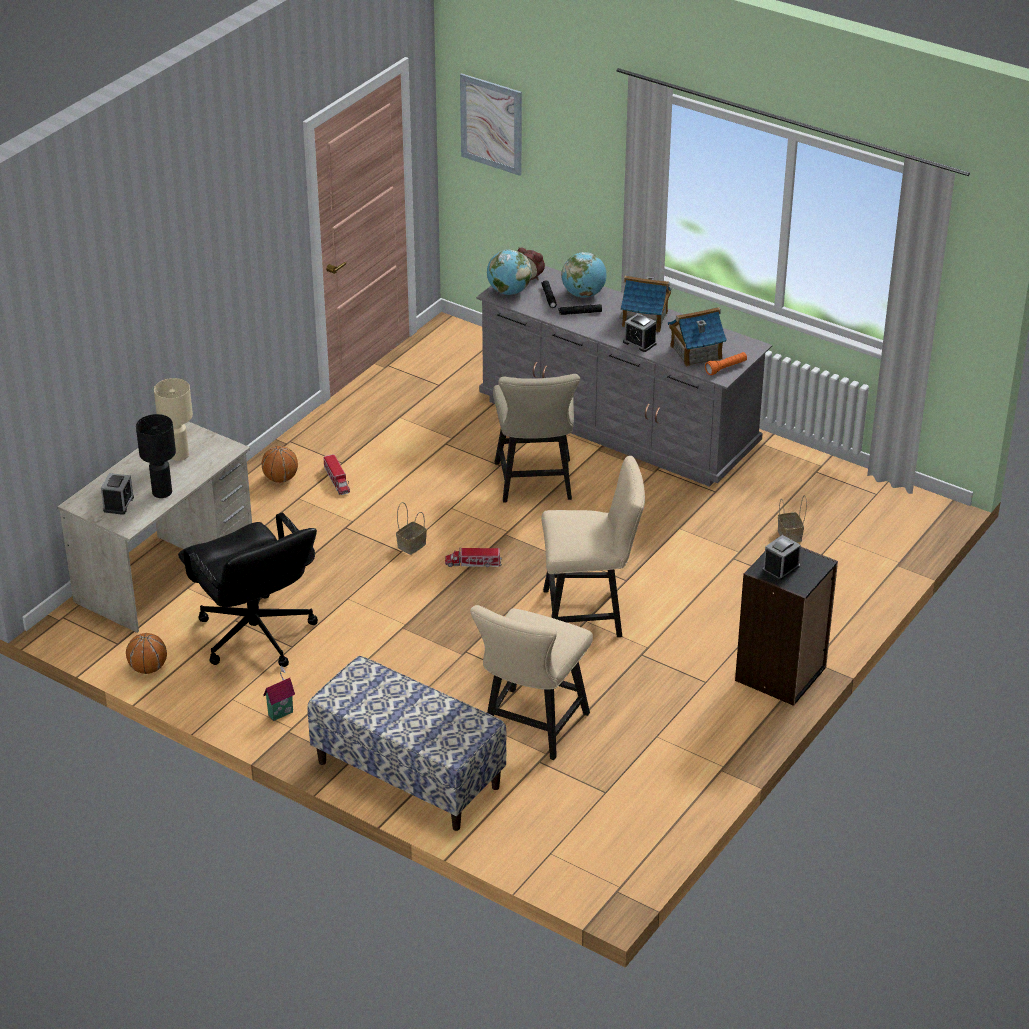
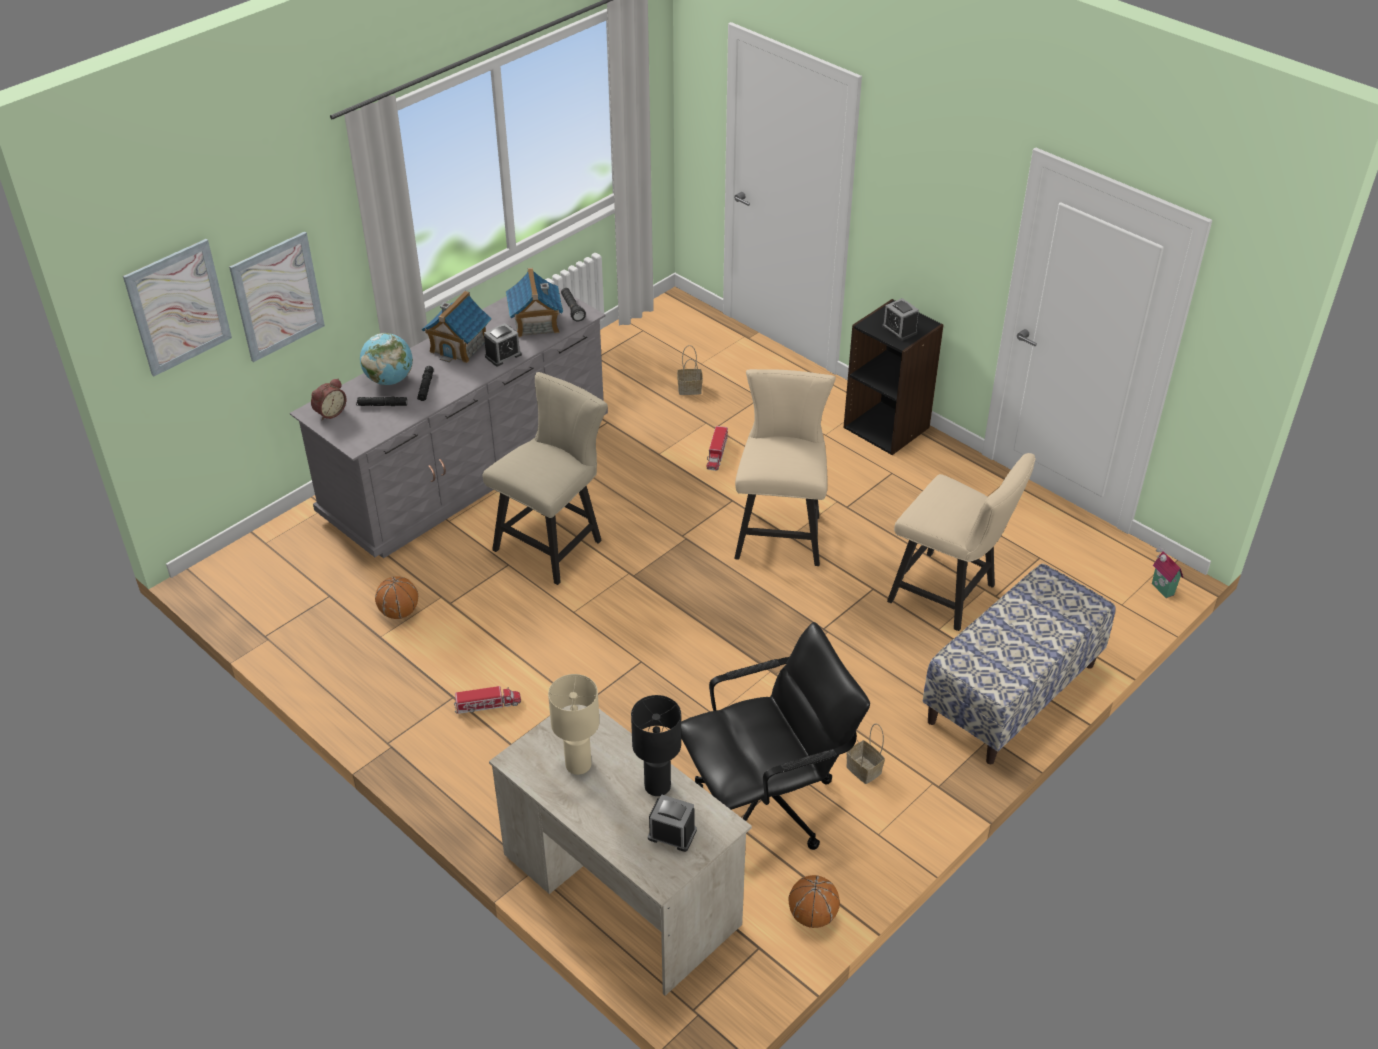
camera: 80 degrees left, 5 degrees up
basketball [262,446,298,483] -> basketball moved to [375,576,418,619]
toy house [263,666,295,721] -> toy house moved to [1152,545,1183,598]
basket [396,502,427,555] -> basket moved to [846,723,885,784]
toy truck [445,548,502,567] -> toy truck moved to [707,426,728,471]
globe [487,249,532,295] -> none
beige chair [493,374,580,503] -> beige chair turned 60 degrees counterclockwise [482,372,608,585]
orange flashlight [705,352,747,375] -> black flashlight [561,288,586,322]
none -> picture [229,231,325,362]

